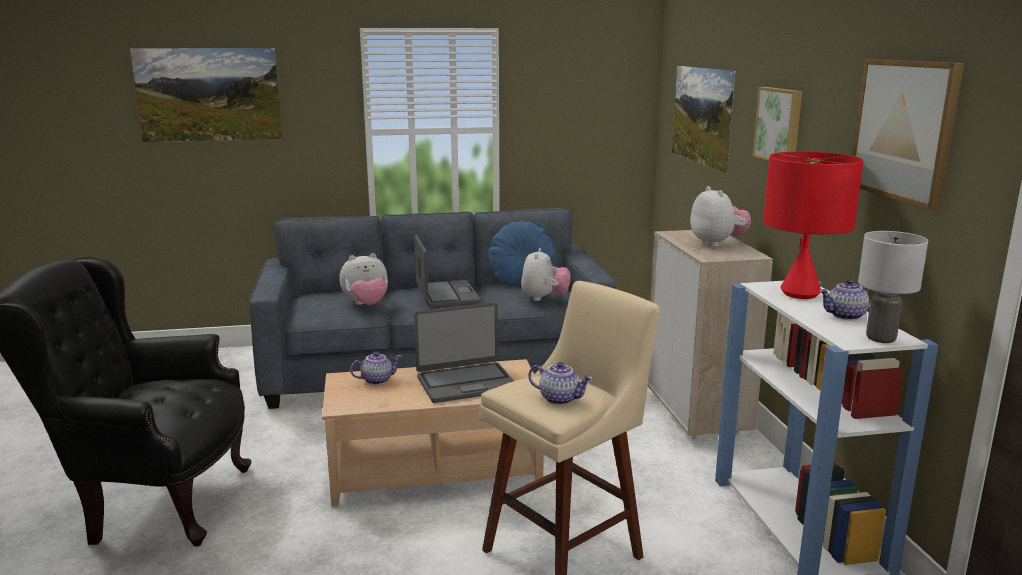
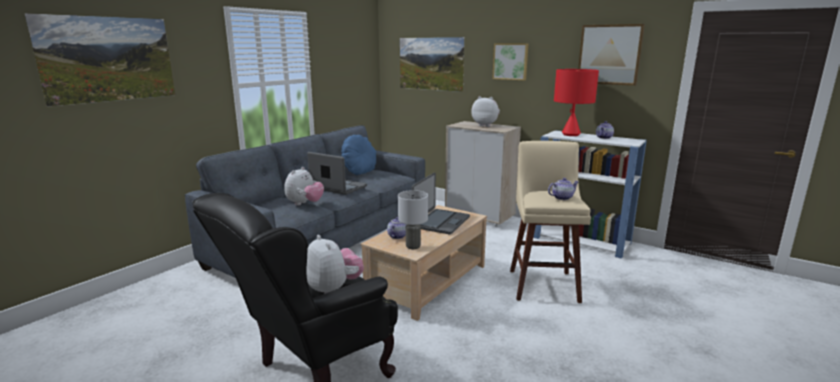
camera: 45 degrees left, 0 degrees up
plush toy [521,248,571,301] -> plush toy moved to [306,235,364,294]
white table lamp [858,231,928,343] -> white table lamp moved to [398,190,428,250]

